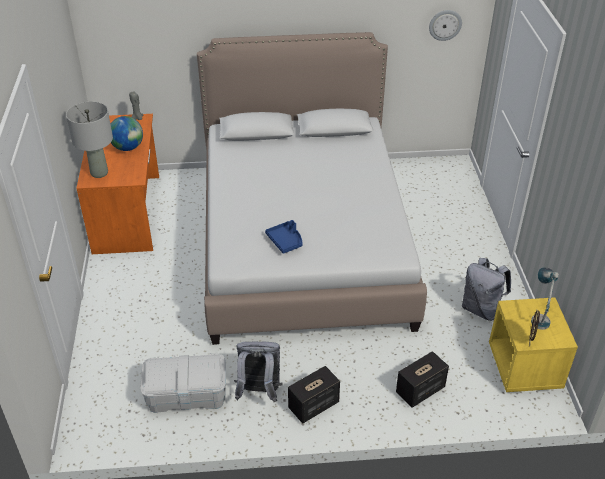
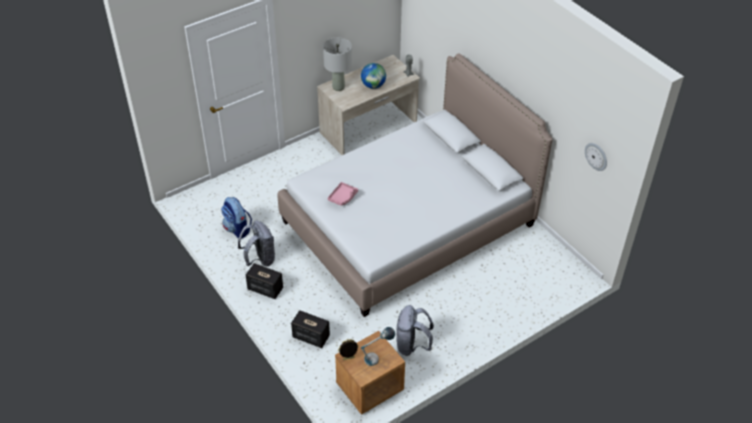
camera: 60 degrees right, 5 degrees up
orange desk [76,114,159,254] -> beige desk [317,55,420,155]
white storage box [140,353,226,413] -> backpack [221,197,252,239]
blue tray [265,220,302,254] -> pink tray [328,182,358,206]
yellow nightstand [489,297,578,392] -> brown nightstand [335,331,405,415]

